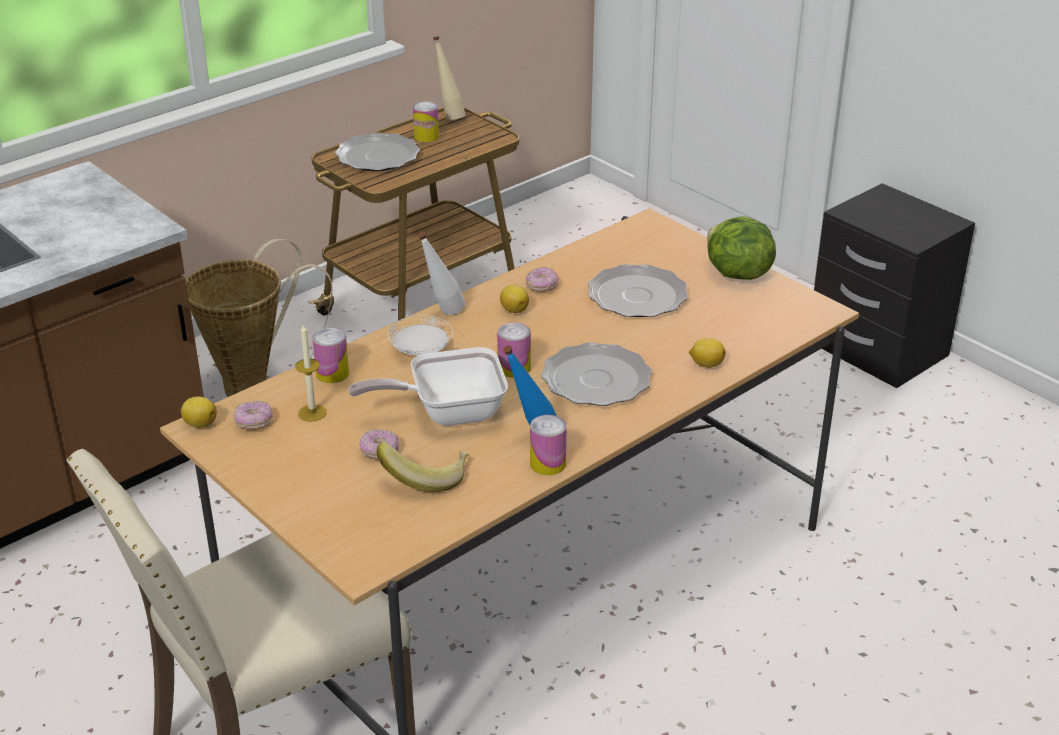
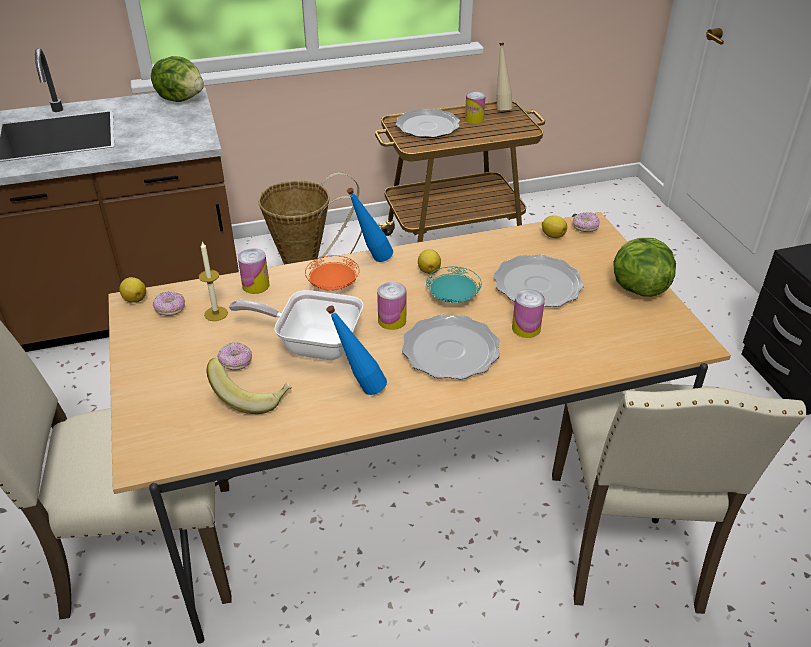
camera: 25 degrees right, 5 degrees up
white plate [388,315,453,355] -> orange plate [305,255,360,291]
white bottle [418,231,465,315] -> blue bottle [347,188,393,262]
donut [526,267,558,292] -> donut moved to [572,212,600,232]
can [530,415,567,475] -> can moved to [512,289,545,338]
lemon [689,338,725,368] -> lemon moved to [542,215,567,238]
none -> lettuce [151,56,204,102]
none -> turquoise plate [426,266,482,303]
none -> beige chair [552,384,806,614]

